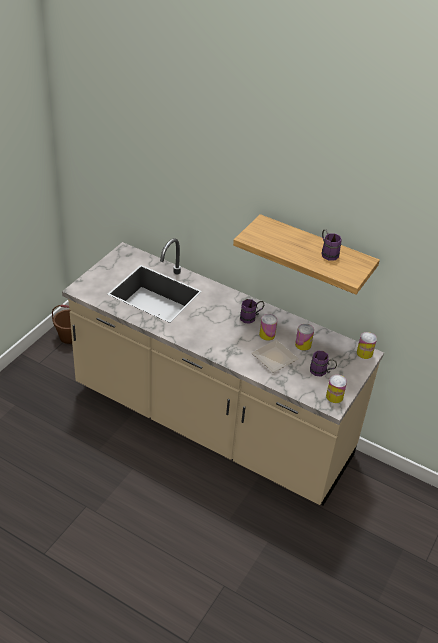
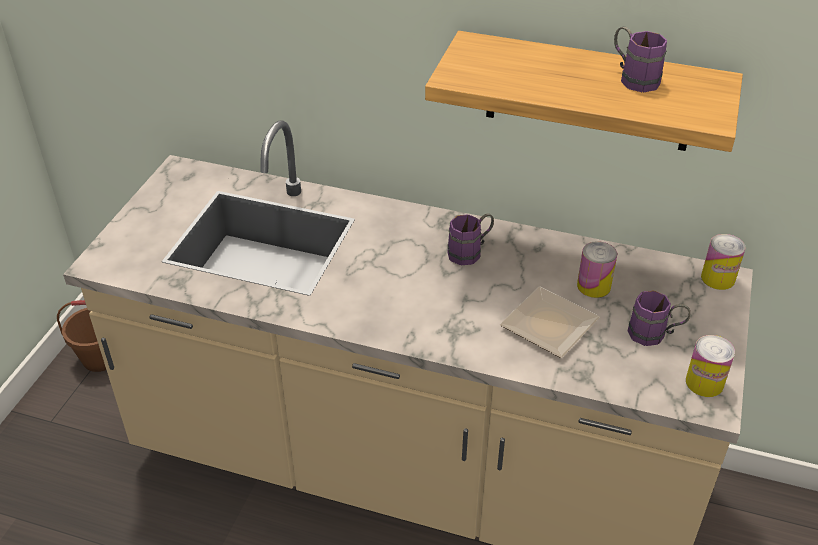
camera: 10 degrees left, 0 degrees up
can [259,314,277,341] -> none

